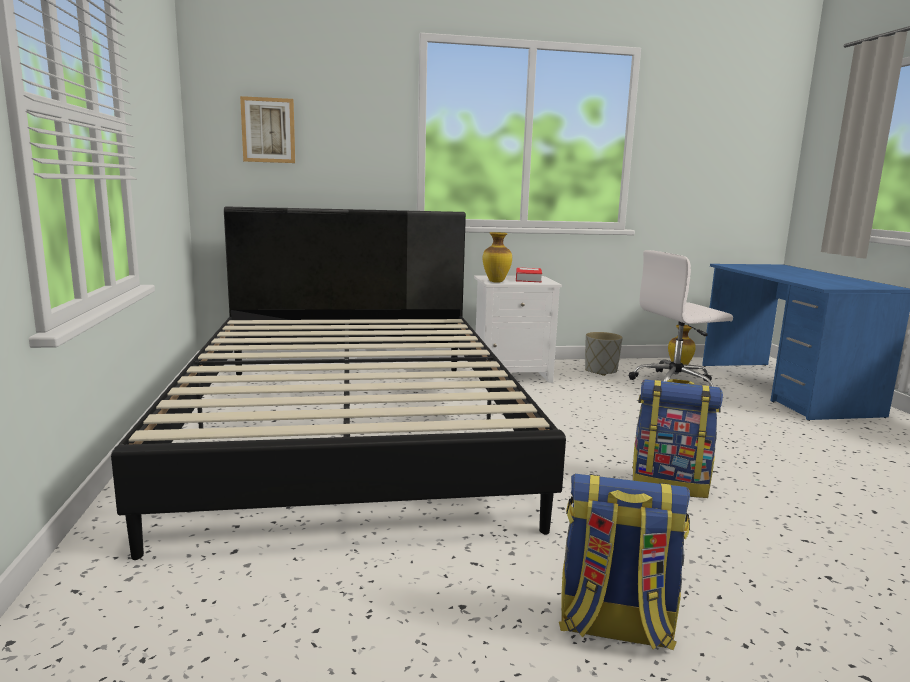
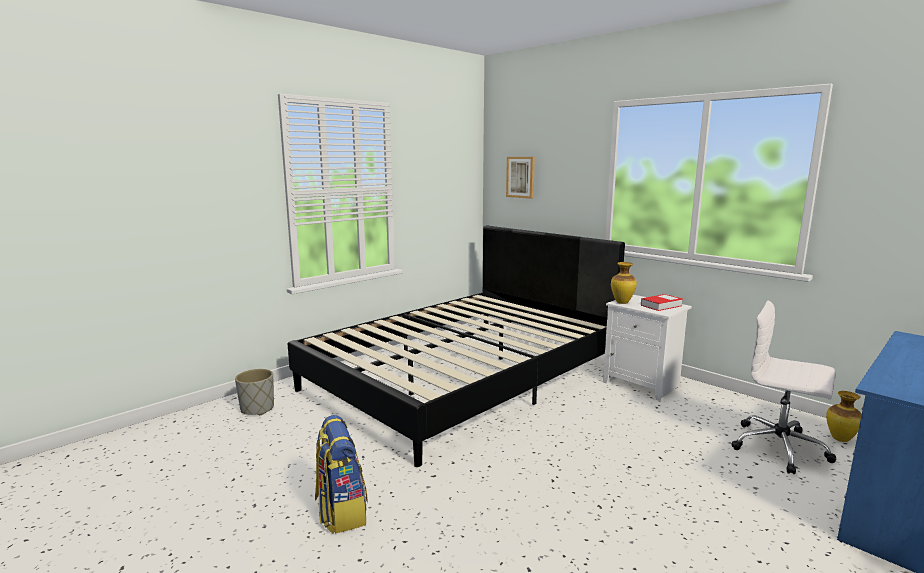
camera: 55 degrees right, 0 degrees up
grey planter [585,332,622,376] -> grey planter moved to [235,369,274,416]
backpack [632,379,723,498] -> none

